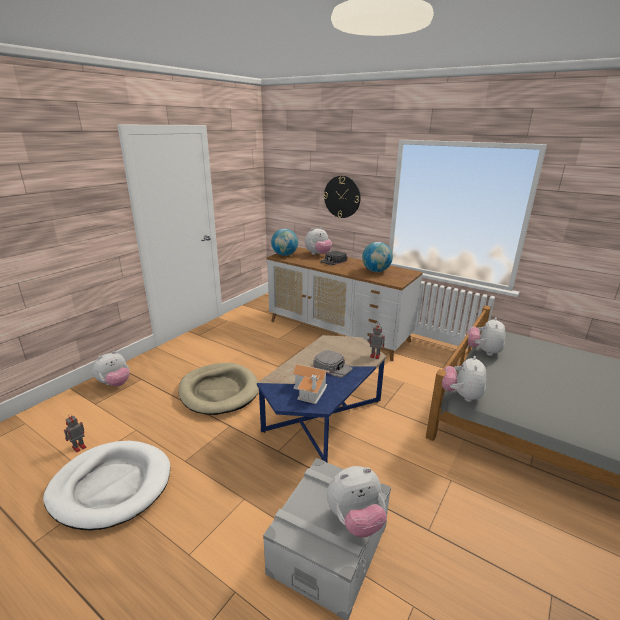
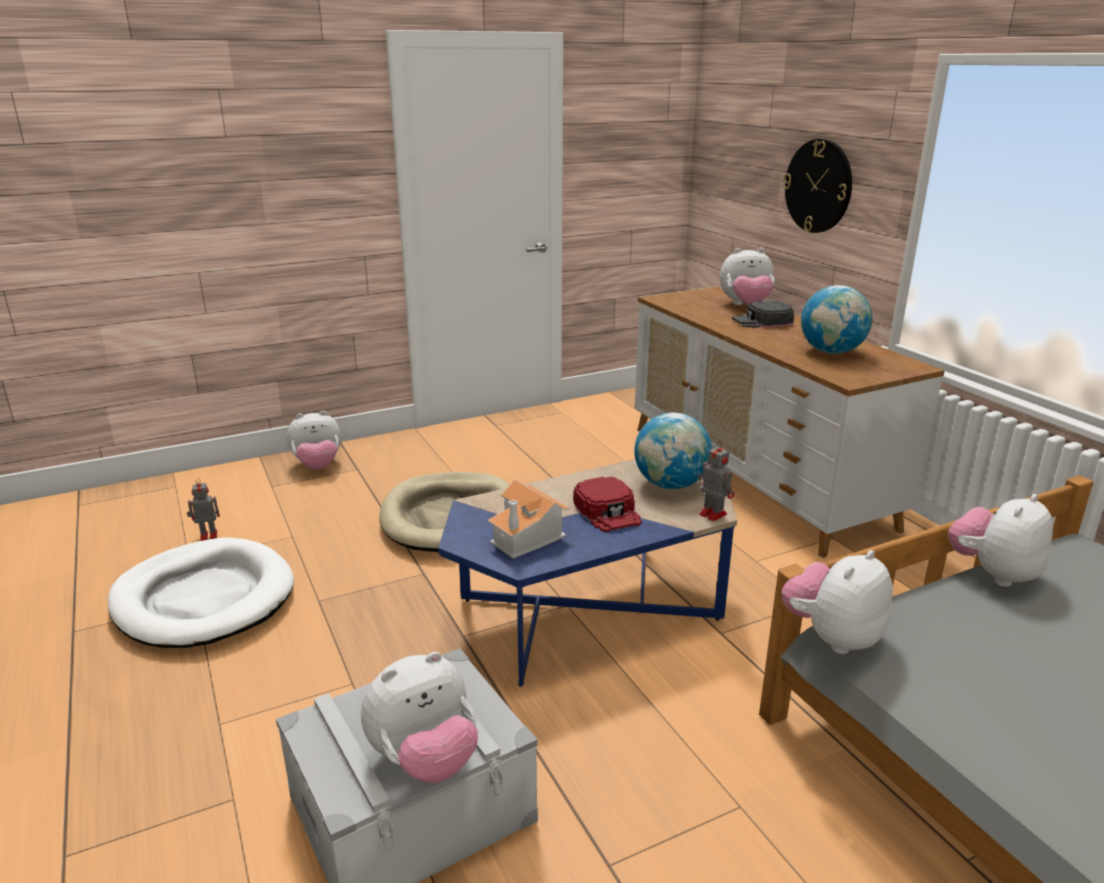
camera: 30 degrees right, 0 degrees up
globe [271,229,298,256] -> globe moved to [634,412,712,489]
grey cap [313,350,353,378] -> red cap [573,476,642,532]
plush toy [327,466,387,538] -> plush toy turned 45 degrees counterclockwise [361,652,478,783]

